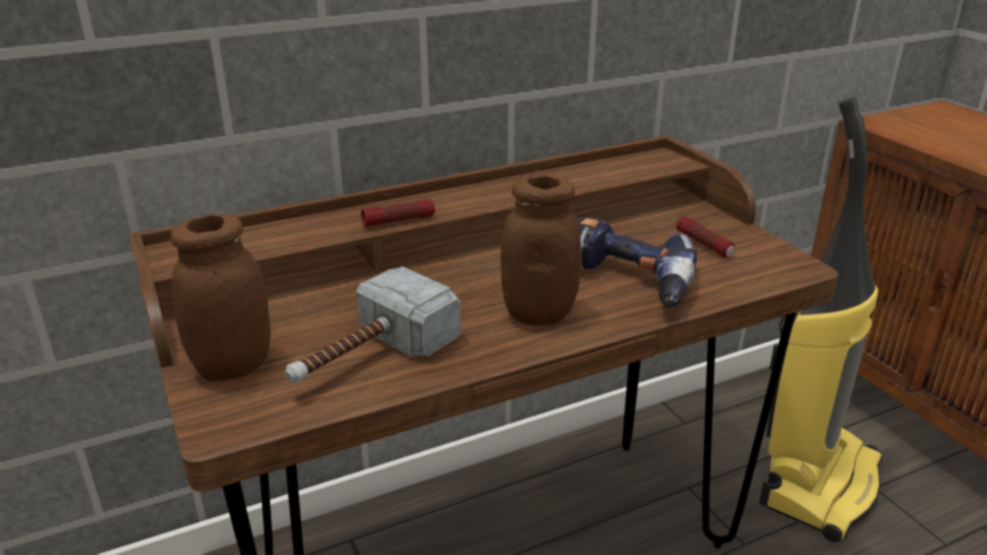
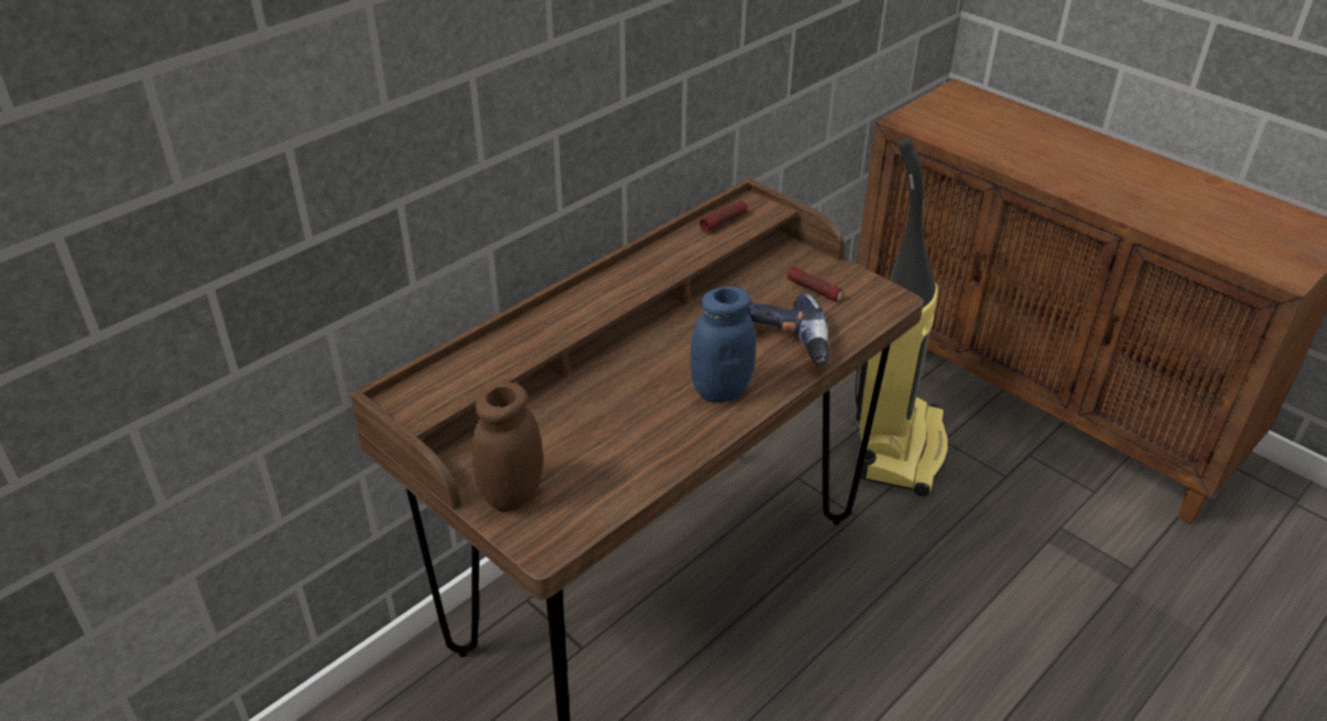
camera: 20 degrees left, 10 degrees up
hammer [285,266,461,383] -> none
flashlight [361,199,435,227] -> flashlight moved to [699,201,747,232]
brown jar [500,175,581,326] -> blue jar [691,286,756,403]

